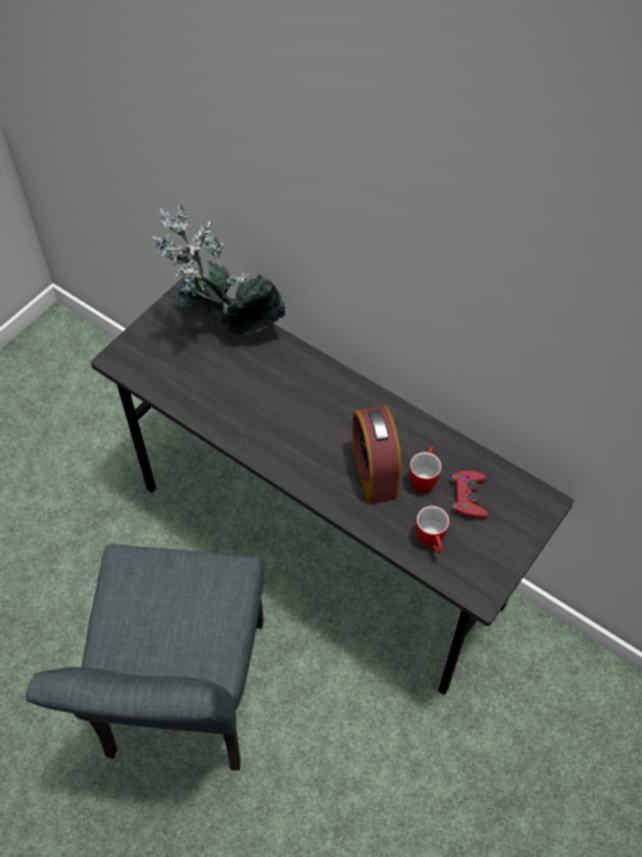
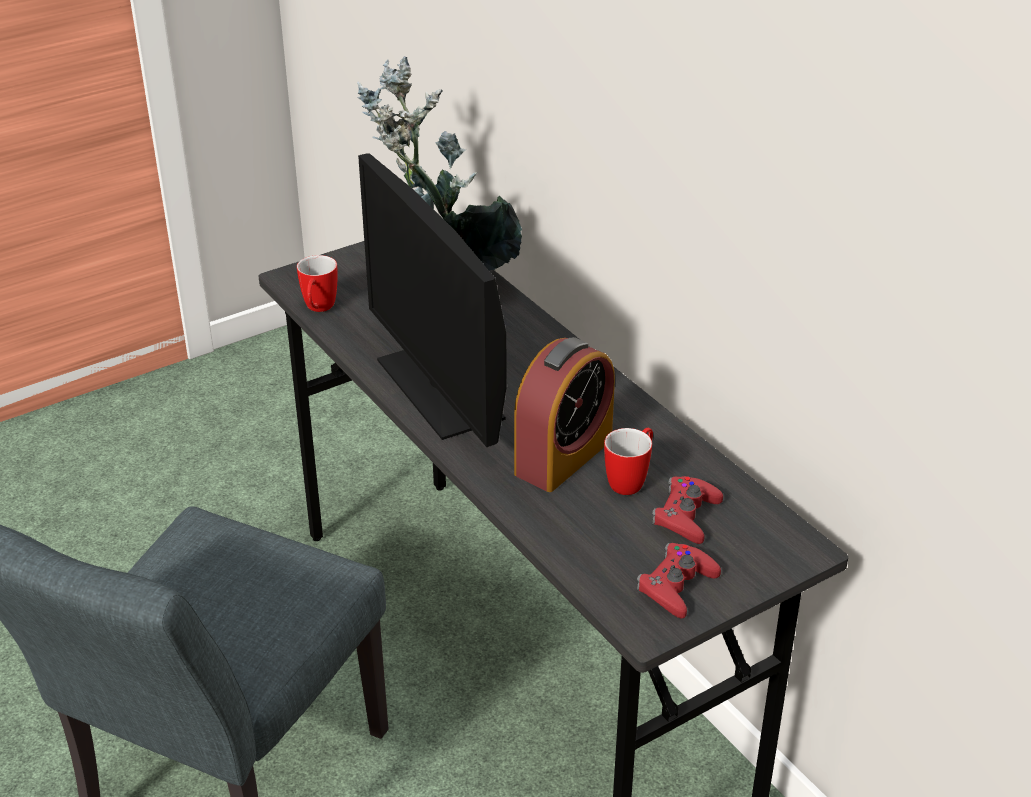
camera: 20 degrees right, 20 degrees down
alarm clock [351,406,402,504] -> alarm clock turned 150 degrees counterclockwise [514,337,615,492]
mug [416,506,449,553] -> mug moved to [297,255,338,312]
none -> monitor [358,154,507,447]
none -> red game controller [637,543,721,619]

